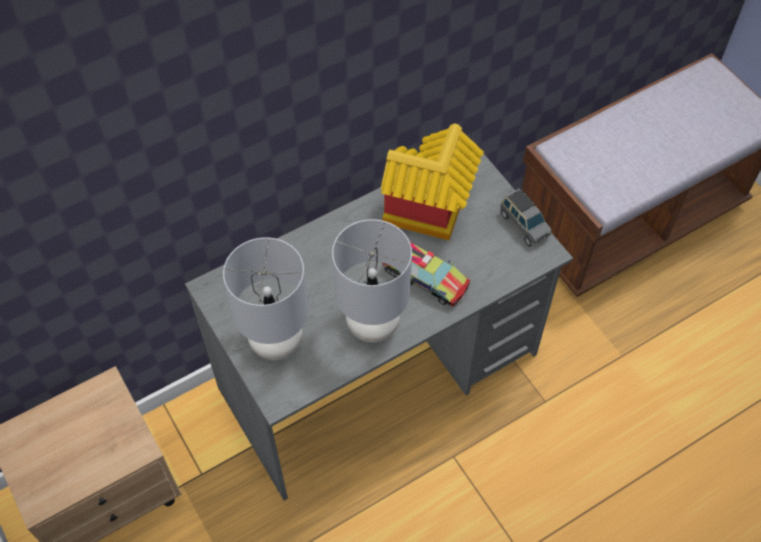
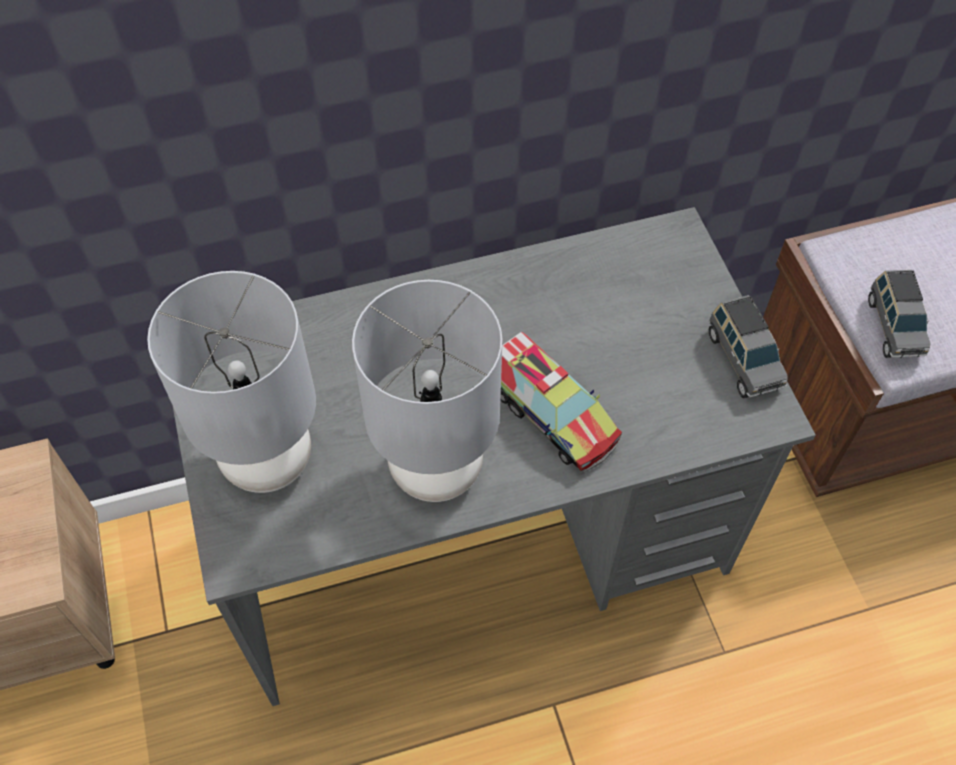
camera: 15 degrees right, 0 degrees up
toy house [381,123,484,240] -> none
none -> grey toy car [868,270,931,358]

